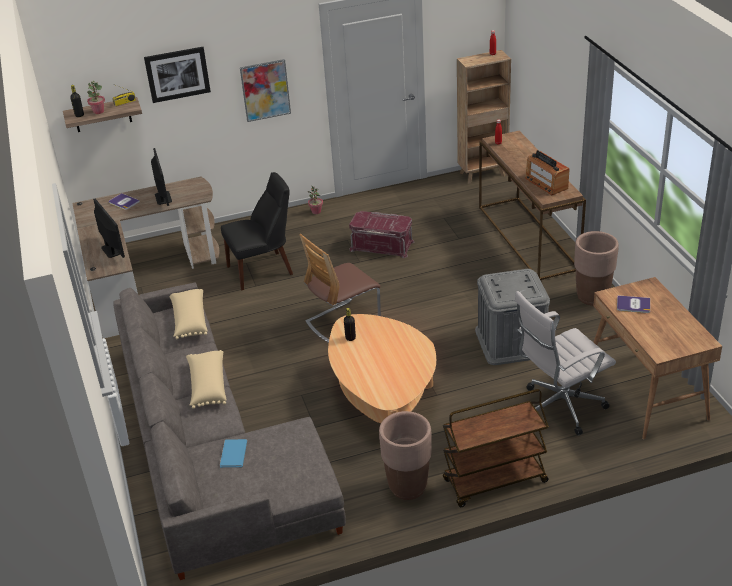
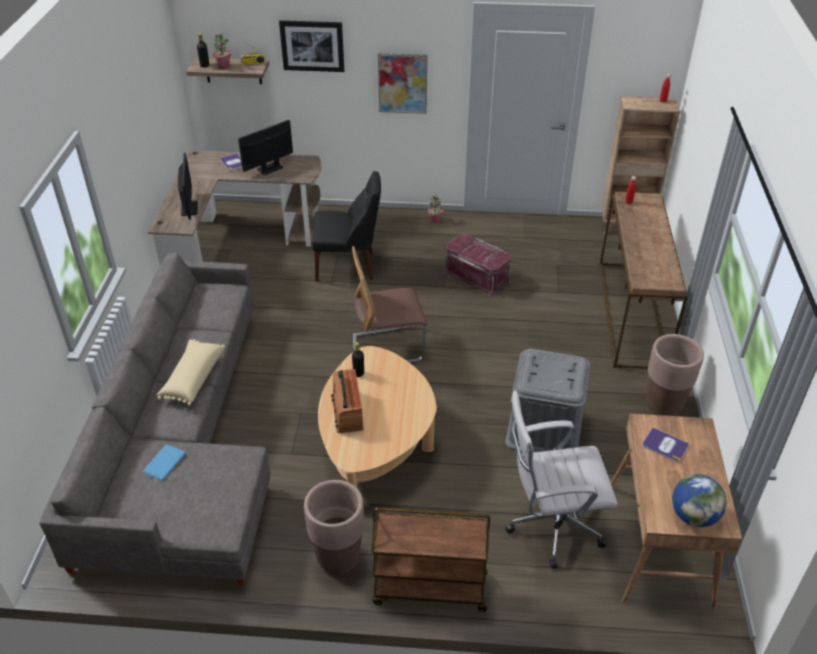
camera: 20 degrees right, 5 degrees up
monitor [151,148,172,206] -> monitor turned 135 degrees counterclockwise [238,120,293,175]
beige pillow [170,289,208,339] -> none
radio [525,150,570,195] -> radio moved to [331,369,363,433]
none -> globe [672,474,727,527]

